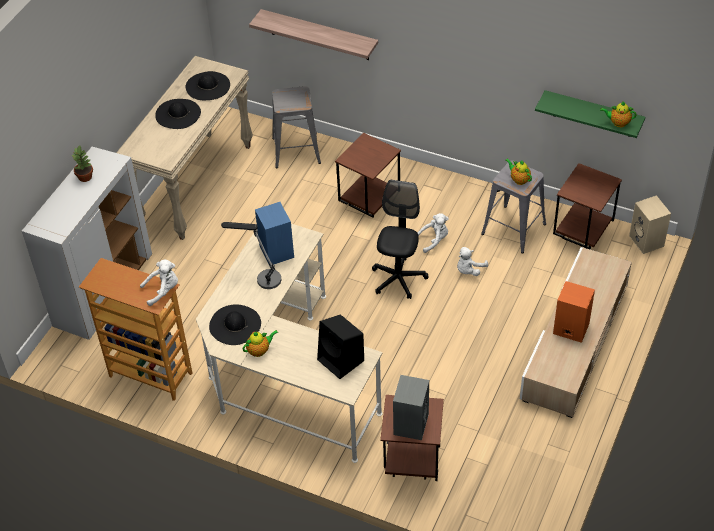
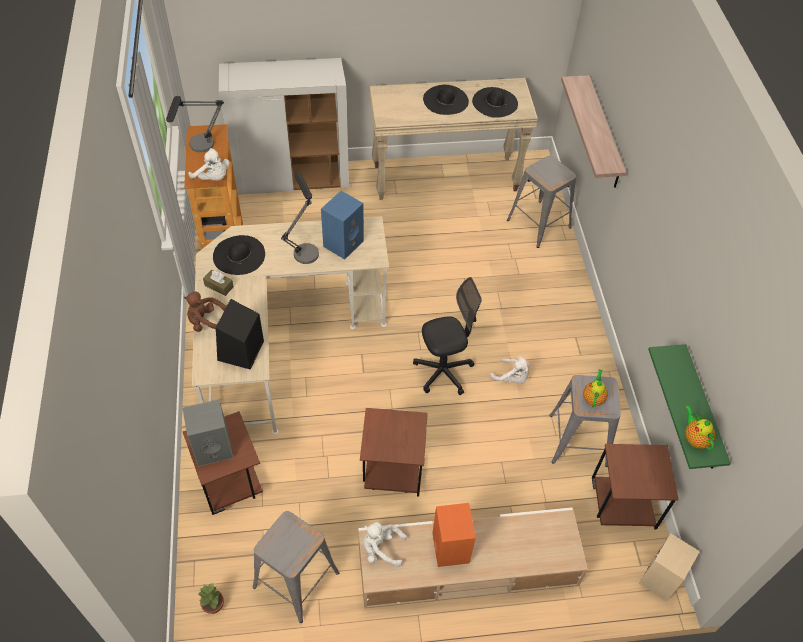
camera: 55 degrees right, 5 degrees up
potted plant [71,146,93,182] -> potted plant moved to [198,583,224,614]
teapot [243,330,278,357] -> brown tissue box [203,270,234,296]
brown side table [335,133,401,217] -> brown side table moved to [360,408,428,497]
white plush toy [457,247,488,276] -> white plush toy moved to [363,522,407,567]
none -> table lamp [166,96,224,152]
none -> brown plush toy [184,292,227,332]
none -> grey stool [253,511,339,623]

